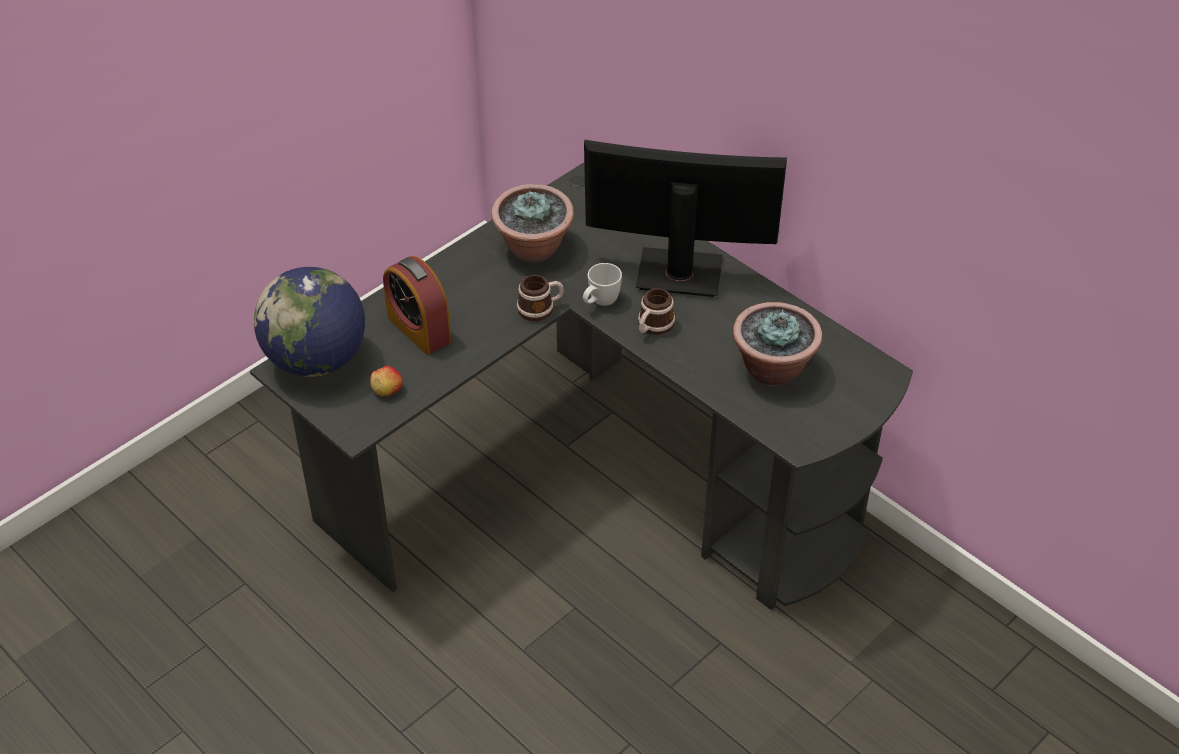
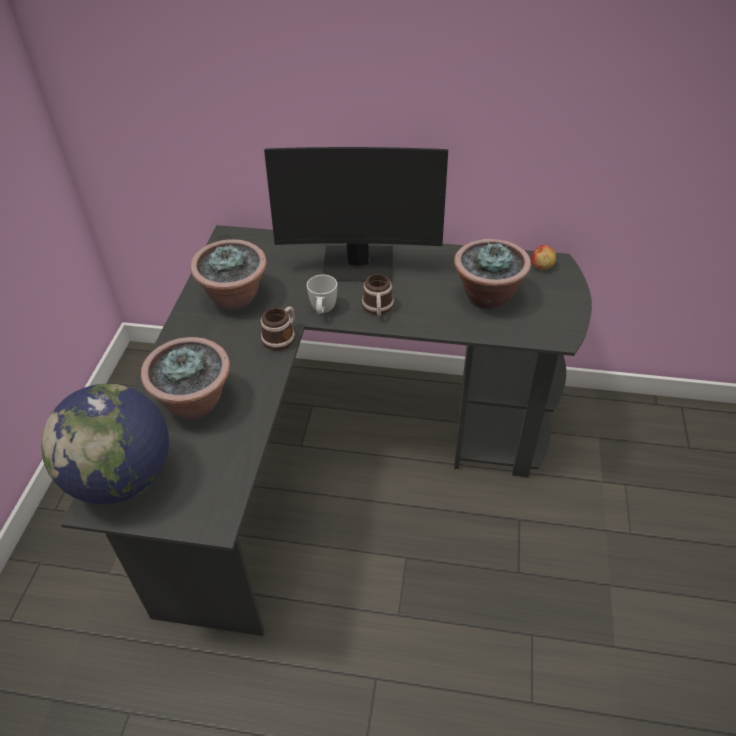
camera: 35 degrees left, 0 degrees up
apple [370,366,403,396] -> apple moved to [531,245,556,270]
alarm clock [383,256,451,355] -> potted plant [141,337,230,420]
monitor [584,140,787,297] -> monitor turned 150 degrees counterclockwise [264,147,448,282]

